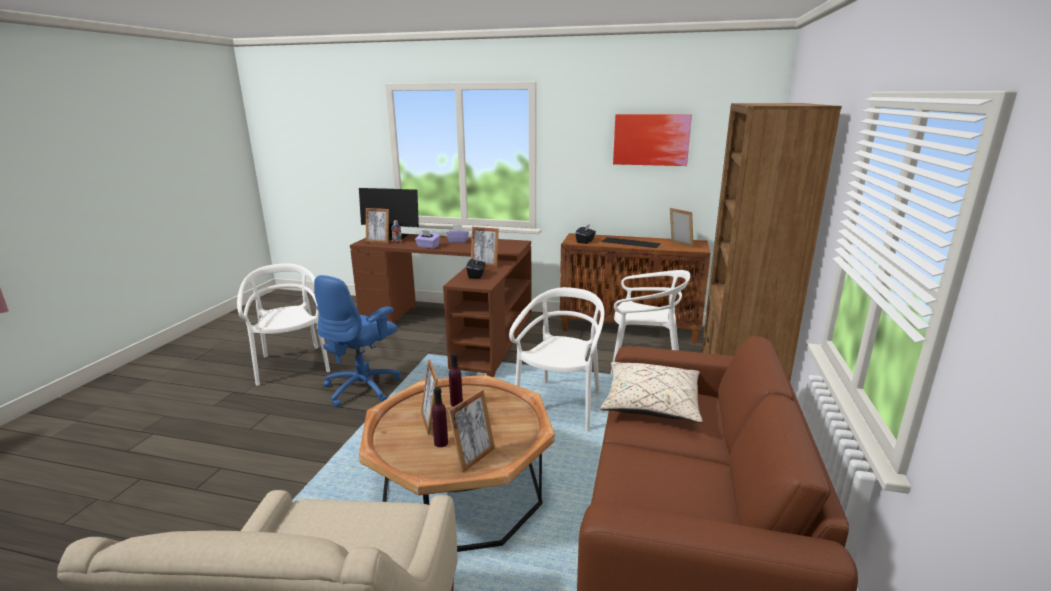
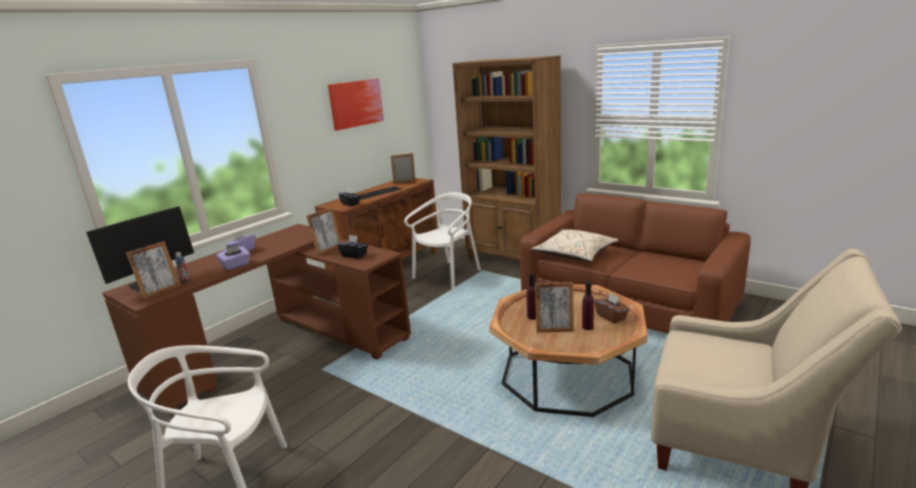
camera: 65 degrees left, 0 degrees up
blue office chair [314,275,401,407] -> none
picture frame [448,389,495,473] -> brown tissue box [594,293,629,323]
white chair [509,287,604,431] -> none

